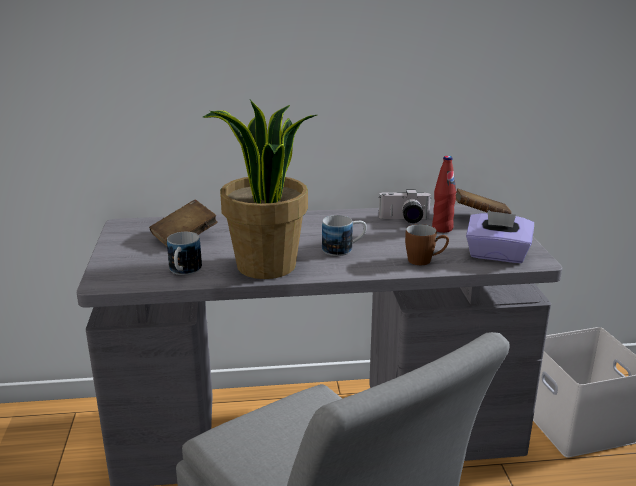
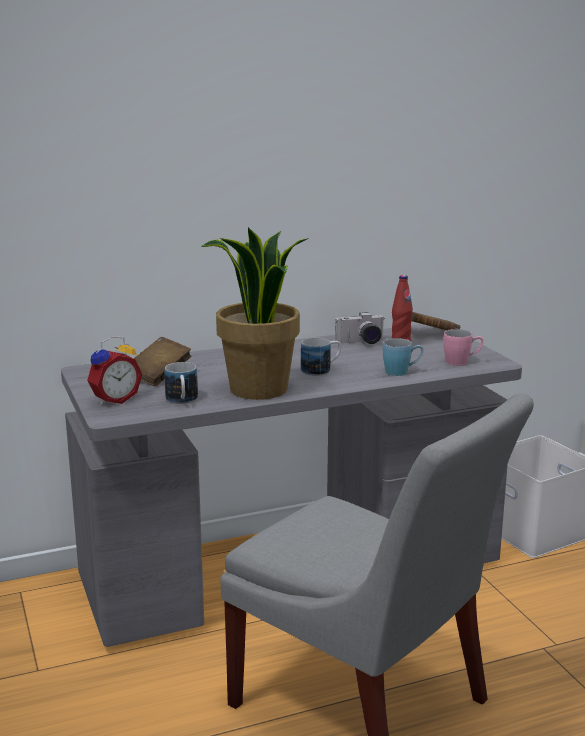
camera: 15 degrees left, 5 degrees down
brown mug [405,224,449,265] -> blue mug [383,338,424,376]
purple tissue box [466,210,534,263] -> pink mug [443,329,484,366]
none -> alarm clock [87,336,142,405]

